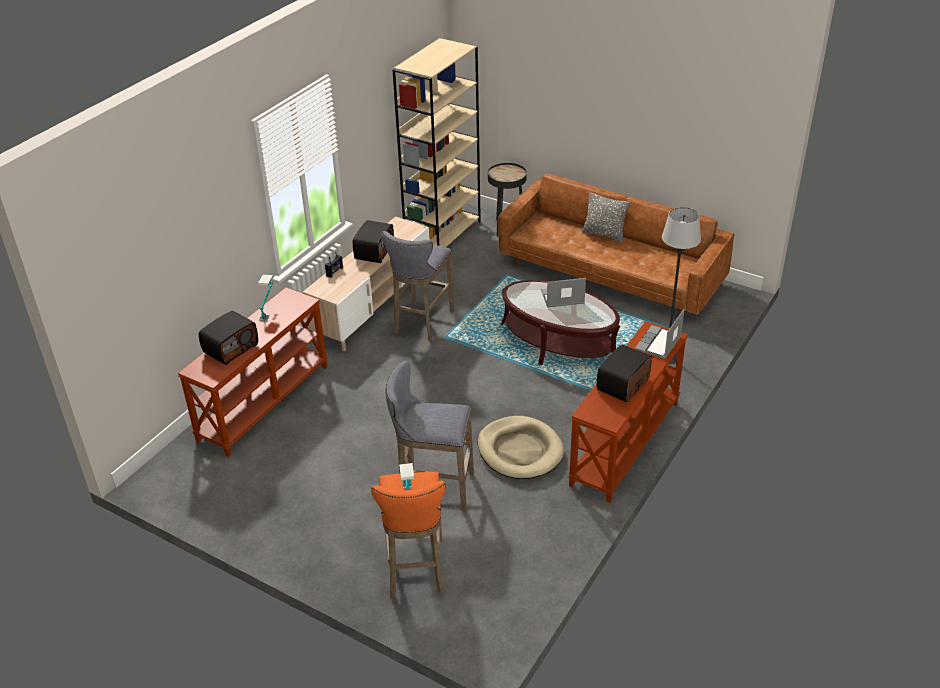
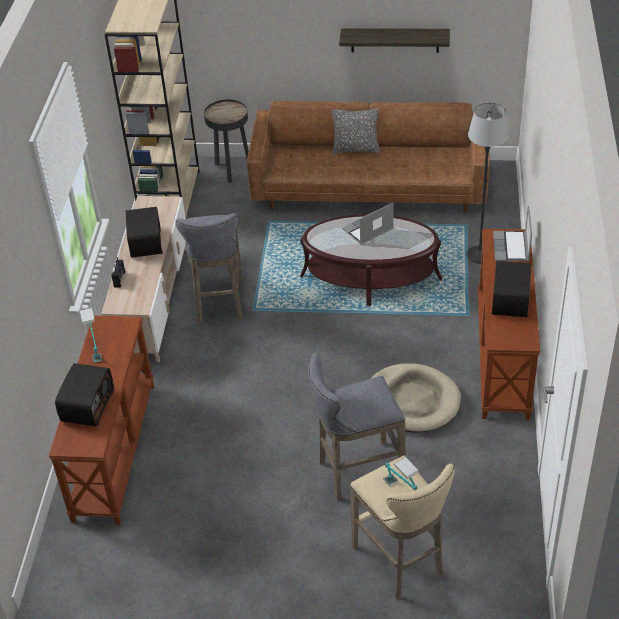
camera: 25 degrees left, 5 degrees up
orange stool [371,472,446,598] -> beige stool [350,455,455,599]
none -> shelf [339,28,450,53]

